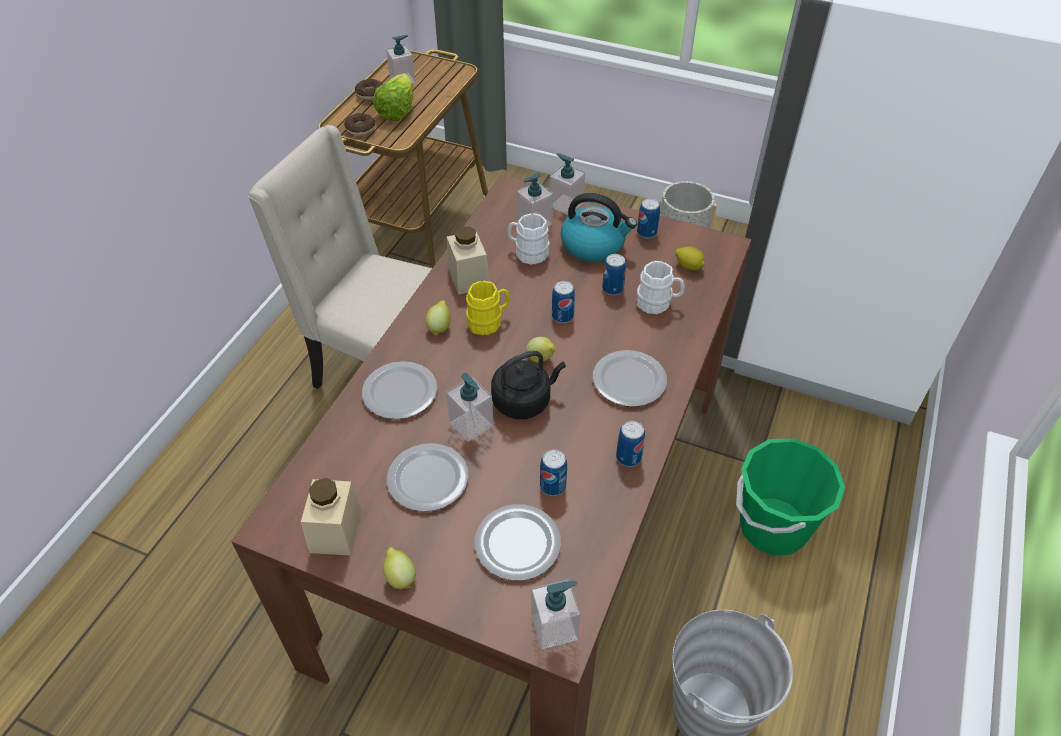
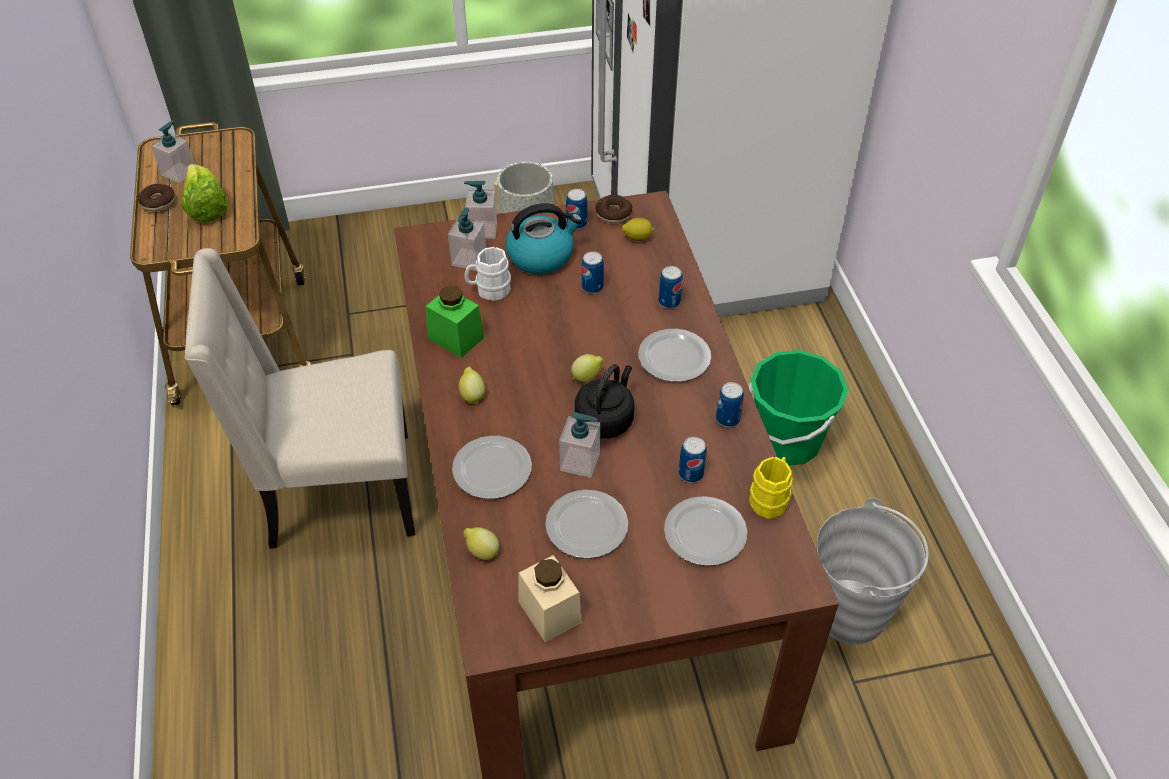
camera: 35 degrees left, 0 degrees up
donut [344,113,375,136] -> donut moved to [595,195,633,223]
lemon [383,547,416,589] -> lemon moved to [463,527,500,560]
beige jar [447,226,489,295] -> green jar [426,285,484,358]
yellow mug [466,281,510,335] -> yellow mug moved to [749,457,793,519]
soap dispenser [531,579,580,649] -> none
can [552,281,575,323] -> can moved to [659,266,683,309]
white mug [637,261,685,314] -> none

